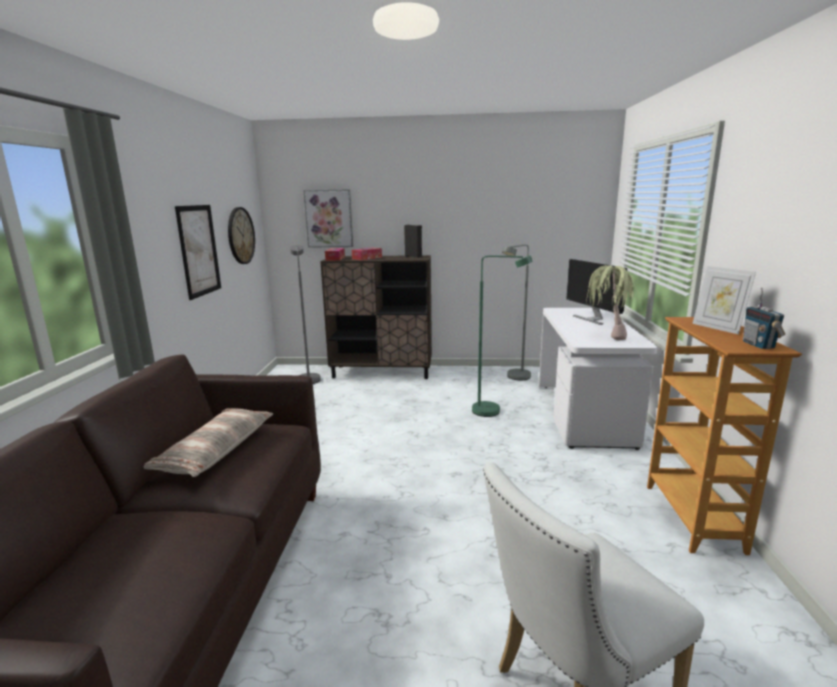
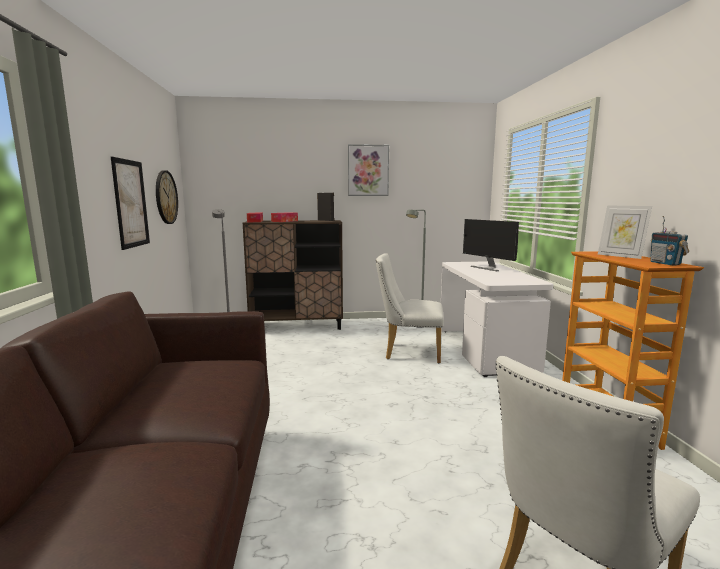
camera: 10 degrees left, 5 degrees down
pillow [144,408,273,477] -> none
picture [303,189,353,248] -> picture moved to [348,144,389,196]
green floor lamp [472,255,533,417] -> white chair [376,253,444,363]
potted plant [587,265,637,340] -> none

